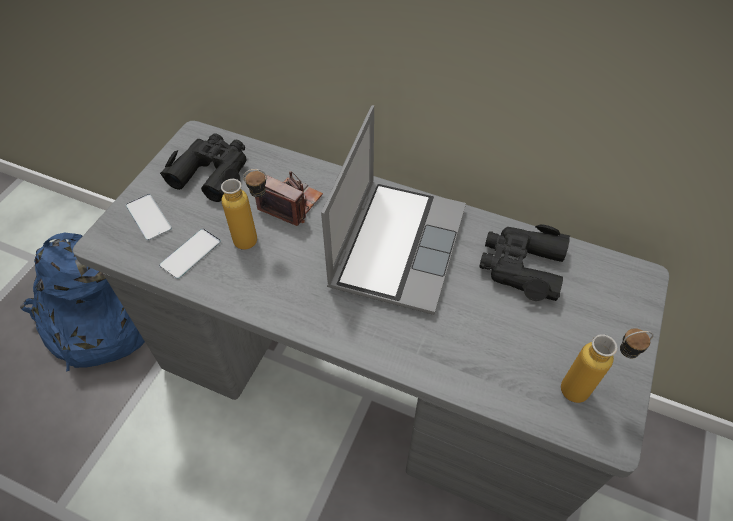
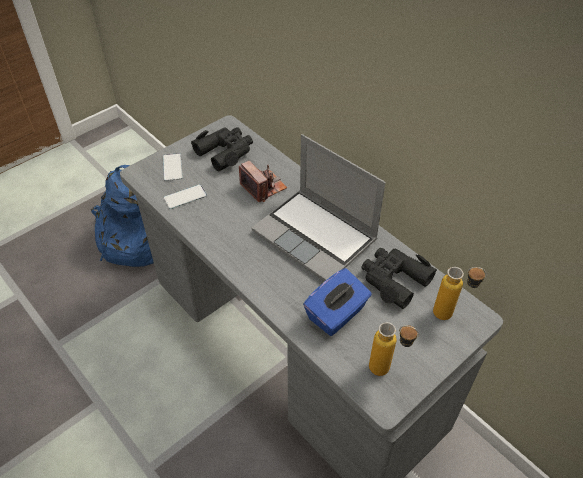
camera: 25 degrees right, 5 degrees down
bottle [221,169,267,250] -> bottle moved to [433,267,487,320]
laptop [321,105,466,315] -> laptop turned 90 degrees clockwise [252,134,386,282]
none -> blue tissue box [303,268,372,336]

